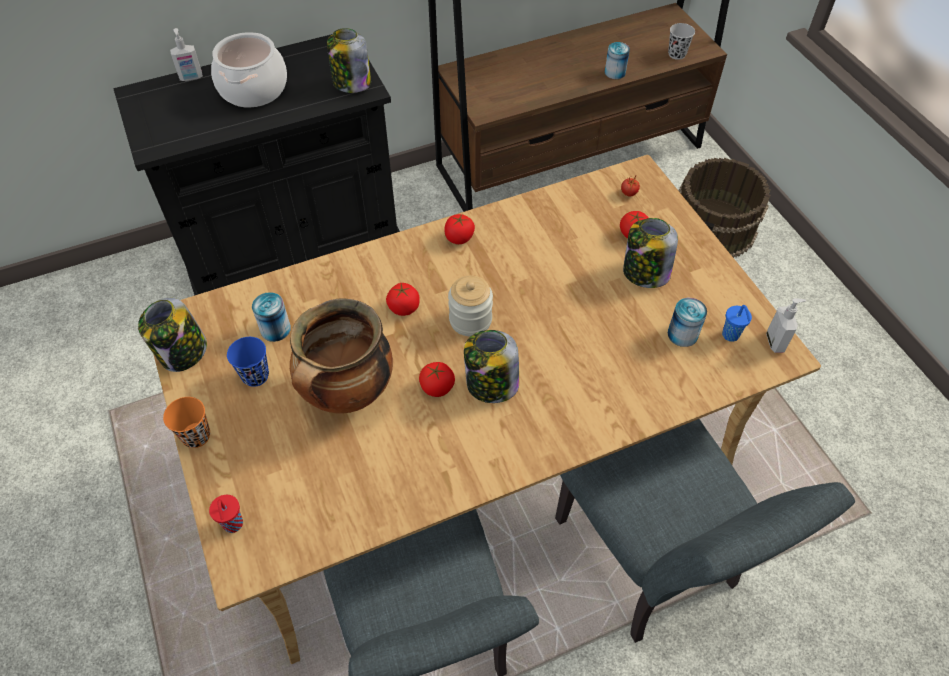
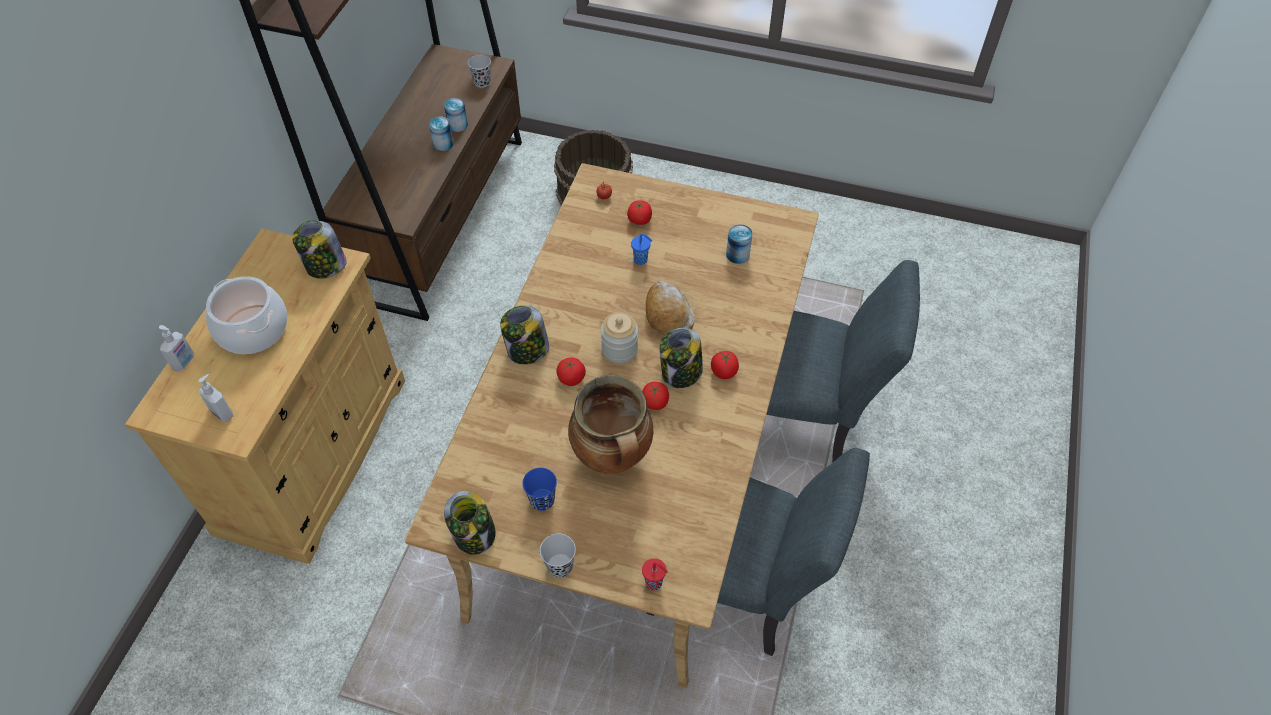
camera: 50 degrees left, 0 degrees up
black cabinet [113,34,400,296] -> beige cabinet [125,229,405,564]
orange cup [163,397,210,448] -> black cup [540,534,576,578]
can [252,292,291,342] -> can moved to [429,117,454,151]
tomato [444,214,475,244] -> tomato moved to [711,351,739,379]
jar [623,218,678,288] -> jar moved to [500,305,549,365]
blue cup [722,305,752,342] -> blue cup moved to [631,233,652,265]
soap dispenser [766,298,806,353] -> soap dispenser moved to [198,374,233,422]
none -> bread [646,280,695,336]

